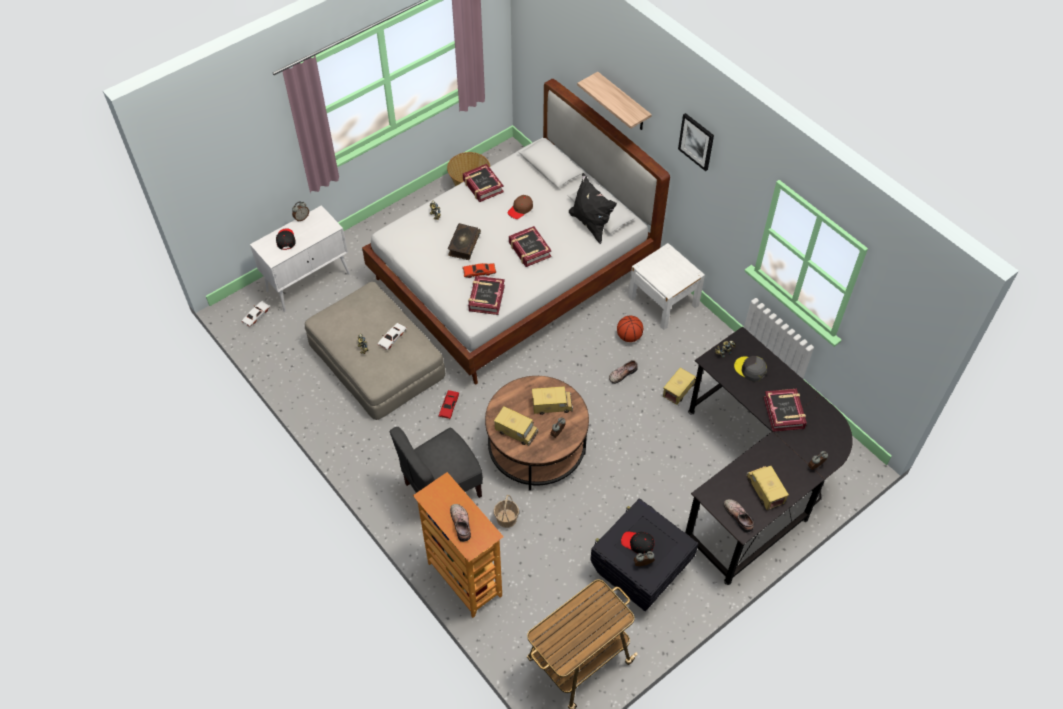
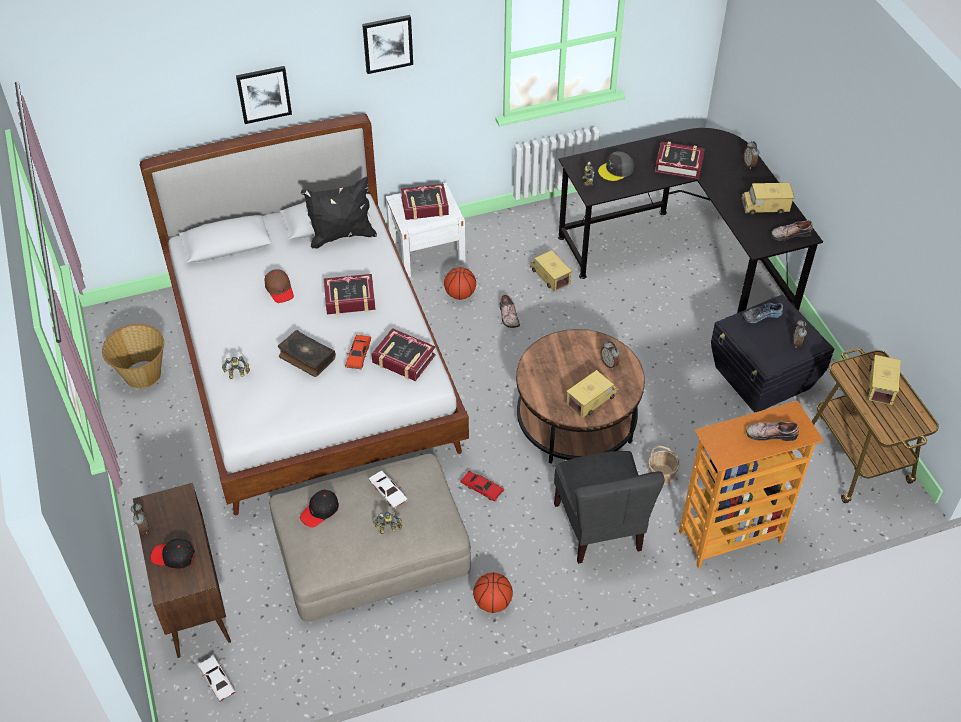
camera: 70 degrees left, 5 degrees down
white cabinet [250,205,350,312] -> brown cabinet [133,483,231,658]
book [463,164,504,202] -> book moved to [401,184,449,220]
toy truck [532,386,573,415] -> toy truck moved to [867,355,901,405]
shelf [577,72,652,130] -> picture [236,66,292,124]
black cap [621,532,655,554] -> black cap moved to [300,490,339,528]
none -> basketball [473,572,513,613]
none -> shoe [742,303,783,323]

